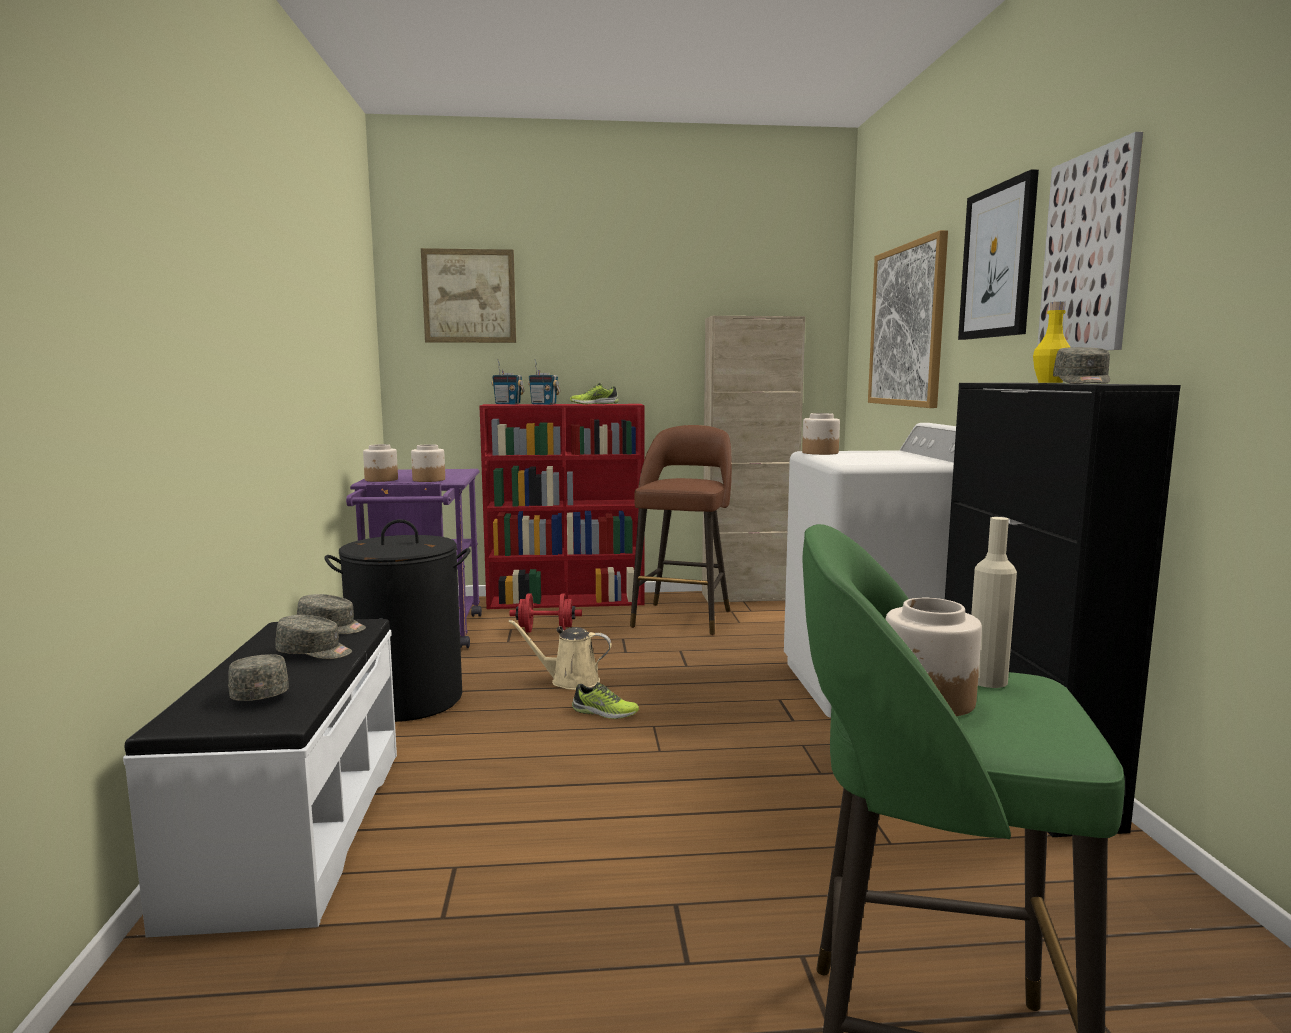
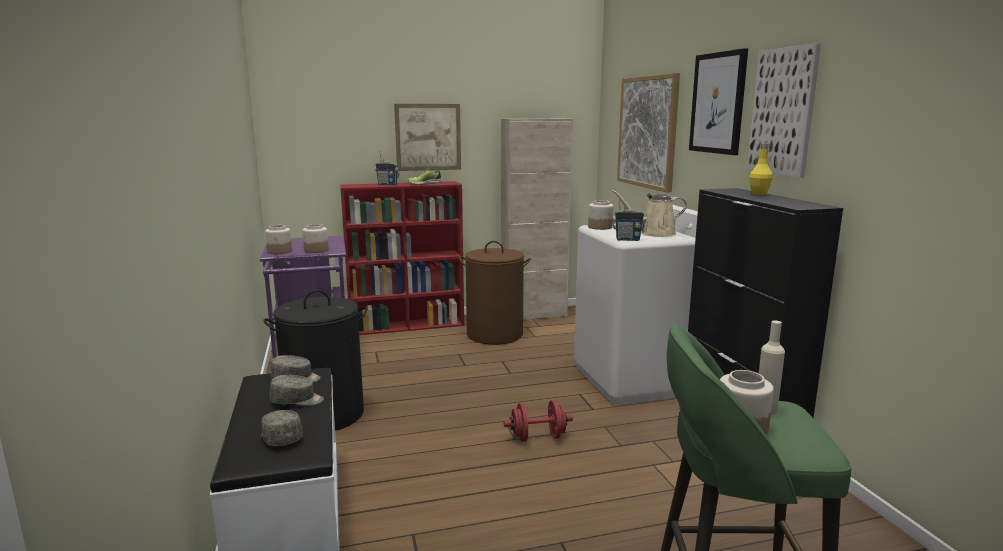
camera: 10 degrees left, 5 degrees up
picture [421,248,516,343] -> picture moved to [394,104,461,171]
radio [492,359,525,404] -> radio moved to [612,196,646,241]
beige watering can [508,620,612,690] -> beige watering can moved to [611,190,687,237]
red dumbbell [509,593,582,633] -> red dumbbell moved to [504,400,573,442]
shoe [572,682,639,719] -> none
brown stool [630,425,732,635] -> brown laundry basket [459,241,531,345]
grey cap [1053,347,1110,384] -> none

